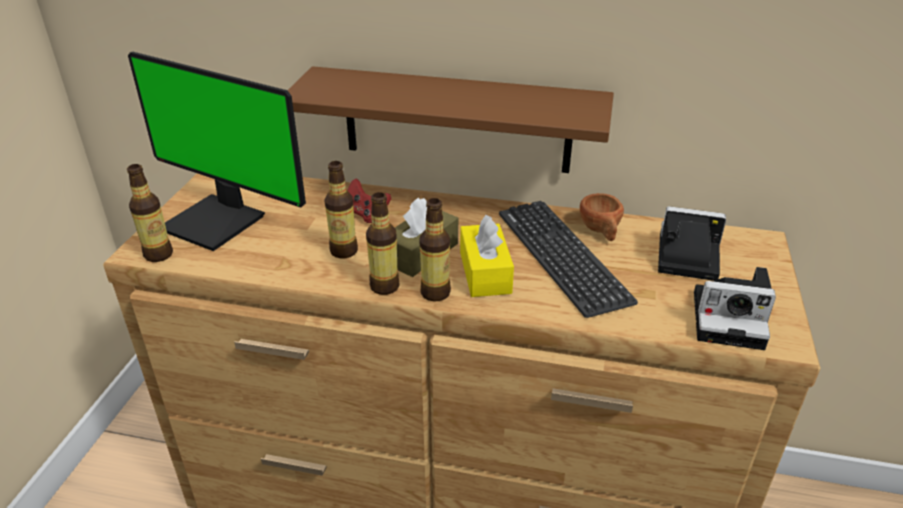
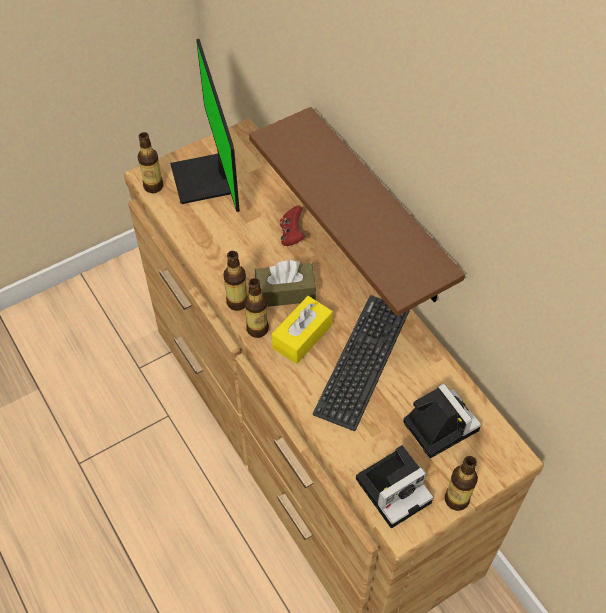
camera: 45 degrees right, 20 degrees up
bottle [324,161,358,258] -> bottle moved to [445,456,478,511]
brown cup [580,193,624,241] -> none
camera [694,267,776,350] -> camera turned 90 degrees counterclockwise [356,445,434,528]

